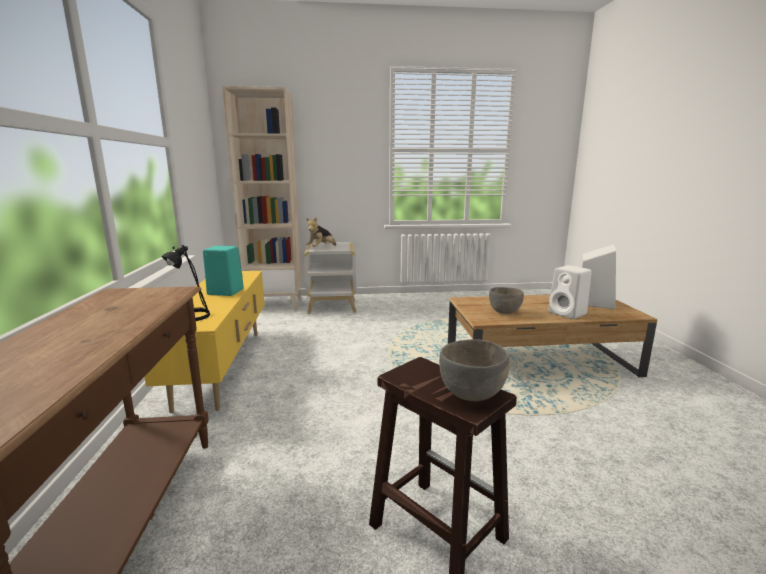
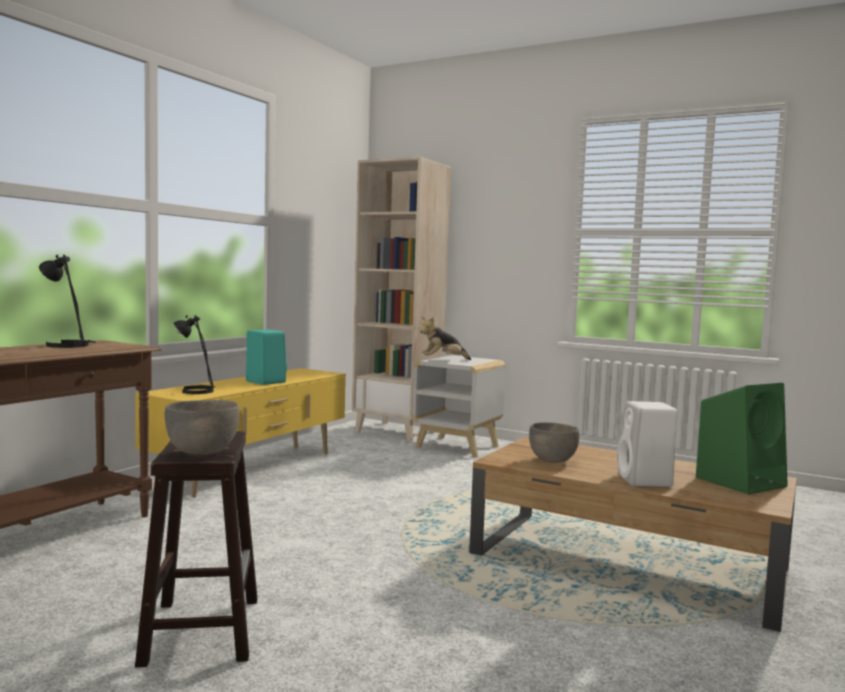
camera: 35 degrees right, 10 degrees down
white speaker [581,244,616,309] -> green speaker [696,383,788,494]
none -> black table lamp [39,255,96,348]

